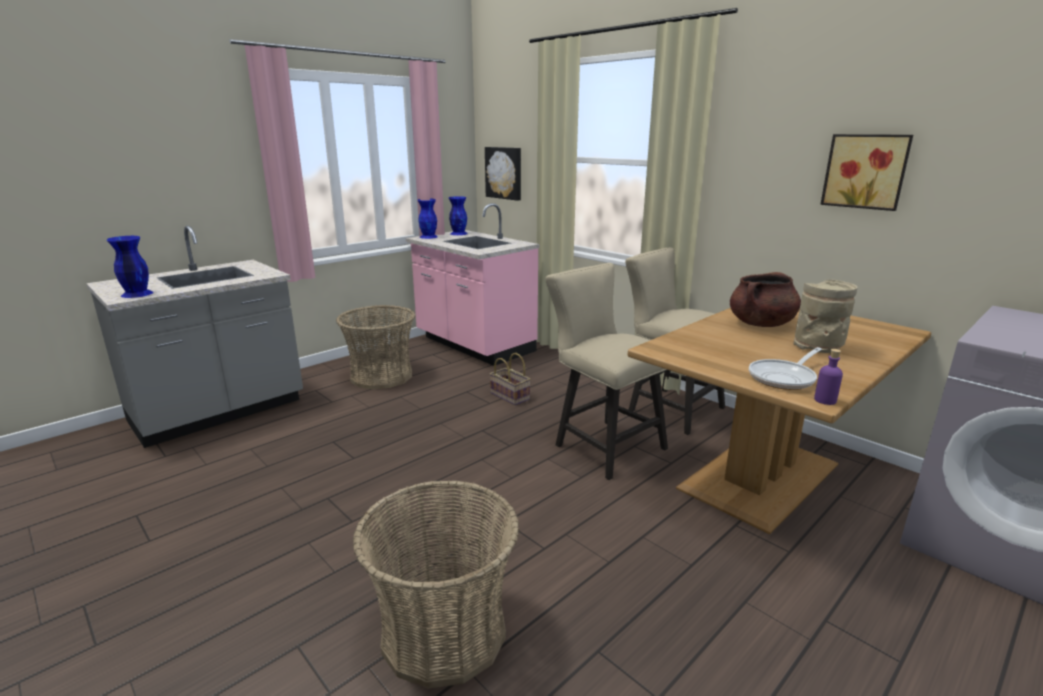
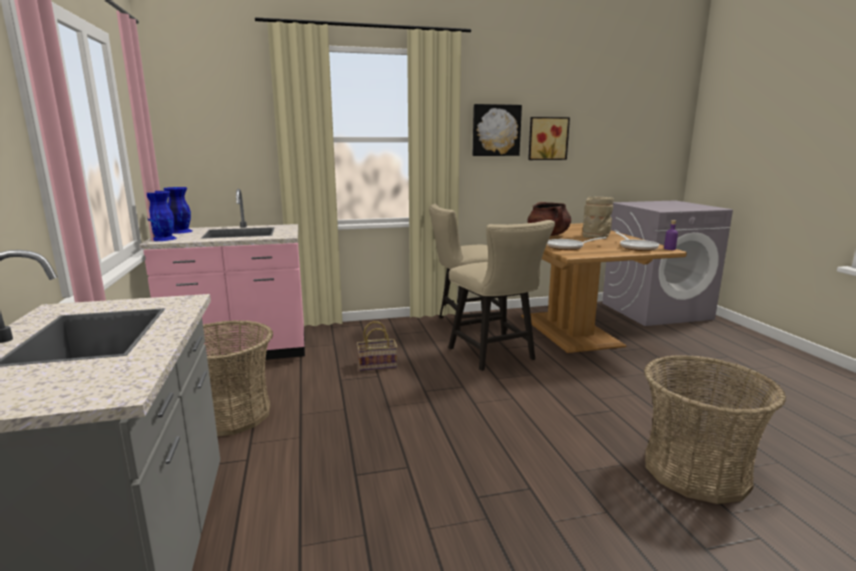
camera: 60 degrees left, 5 degrees down
blue vase [107,236,153,298] -> none
picture [485,147,521,201] -> picture moved to [473,104,522,156]
beige chair [545,263,668,480] -> beige chair turned 105 degrees counterclockwise [448,220,555,371]
none -> frying pan [547,237,606,250]

